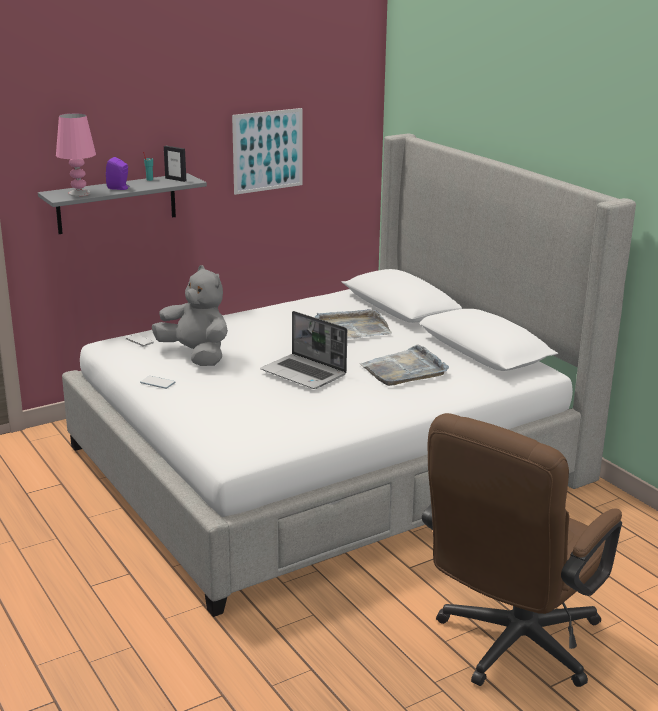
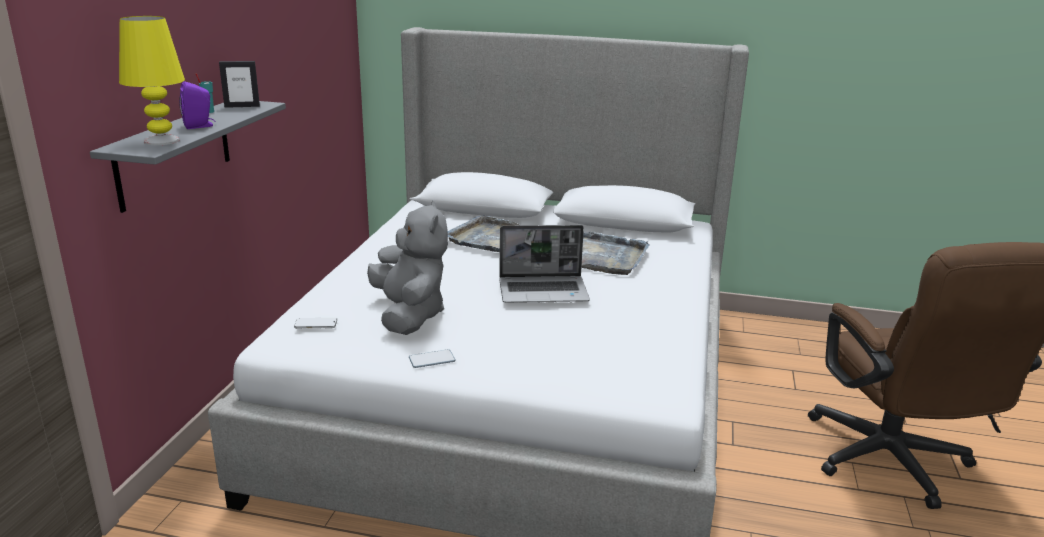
camera: 45 degrees left, 0 degrees up
pink table lamp [56,113,96,196] -> yellow table lamp [119,16,185,145]
grey plush toy [152,265,228,366] -> grey plush toy turned 75 degrees clockwise [367,200,448,335]
picture [232,108,303,195] -> none

